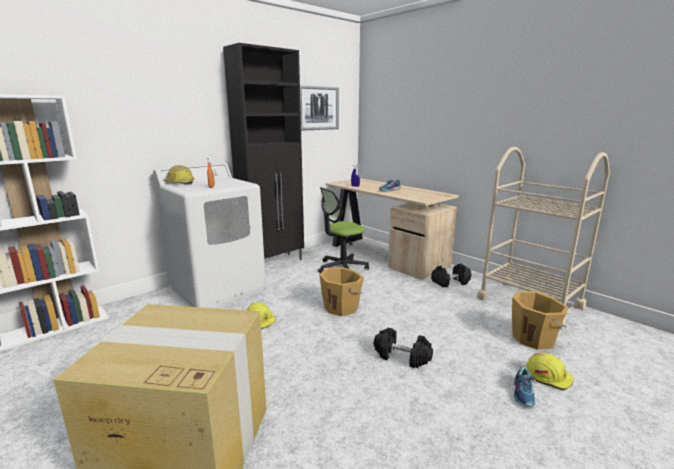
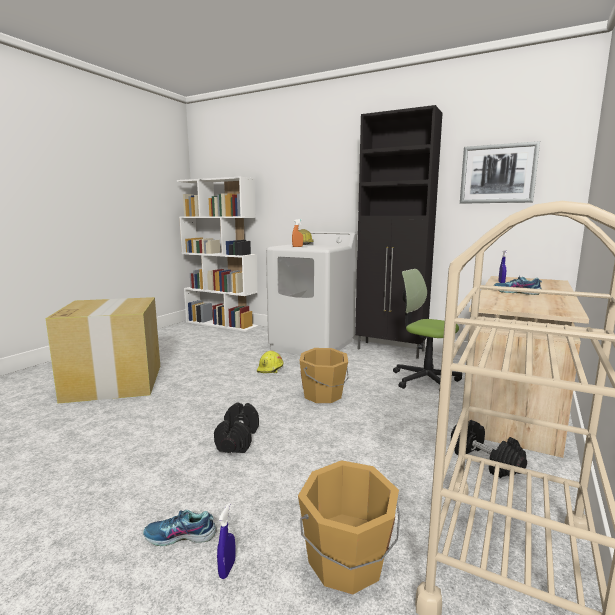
camera: 70 degrees right, 5 degrees down
yellow hard hat [526,353,574,391] -> blue spray bottle [217,503,236,579]

